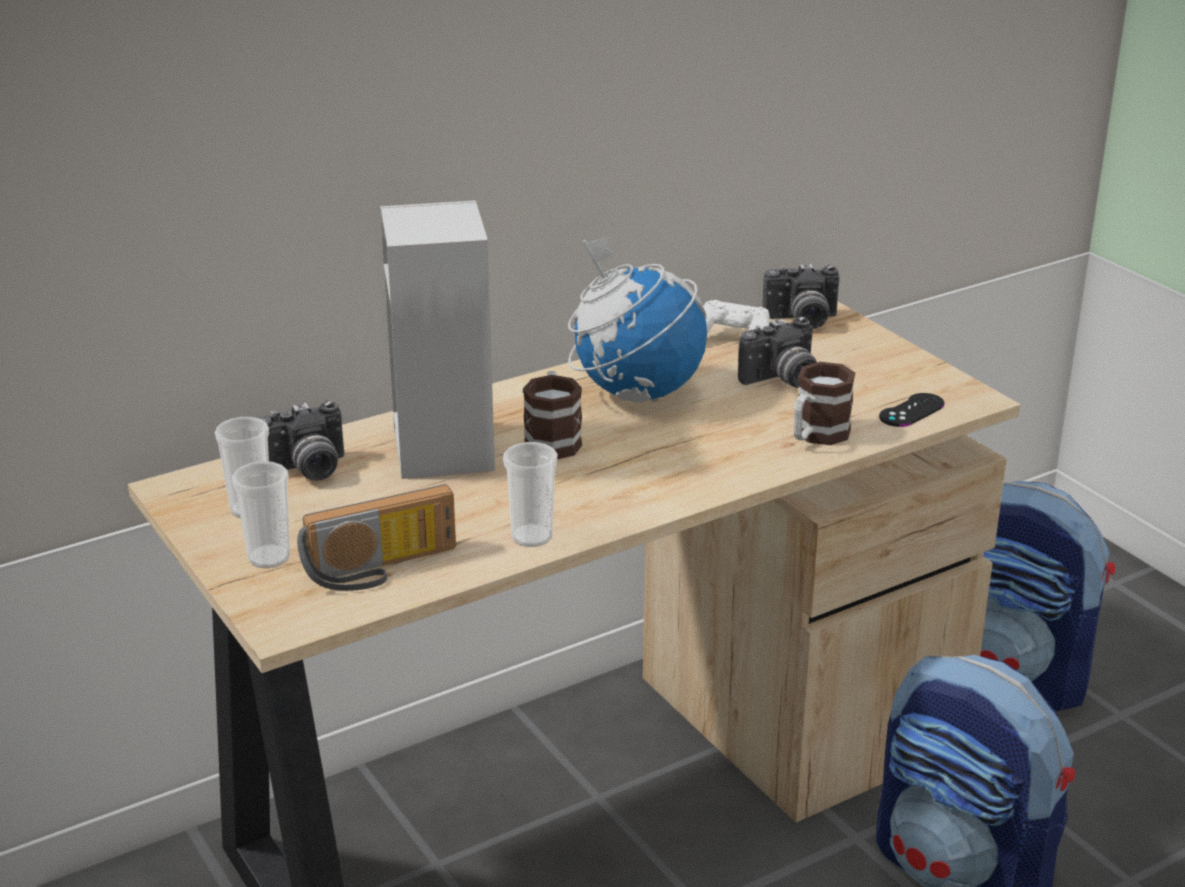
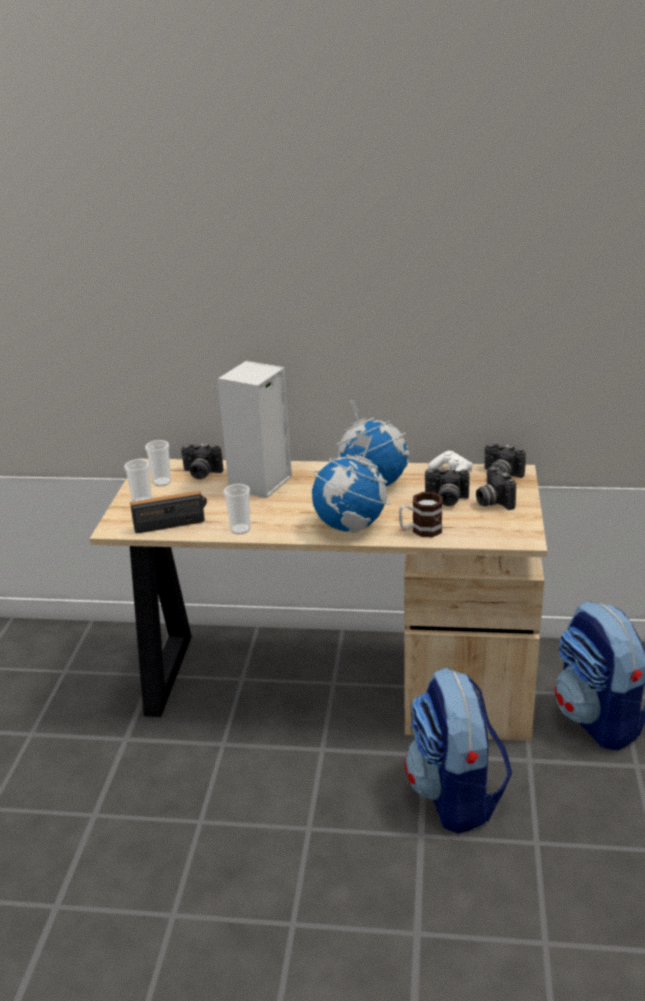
camera: 40 degrees right, 0 degrees up
radio [297,484,456,591] -> radio turned 150 degrees clockwise [130,491,207,533]
mug [523,371,582,459] -> none
black game controller [879,393,945,427] -> none
none -> globe [312,432,391,533]
none -> camera [476,466,516,510]

